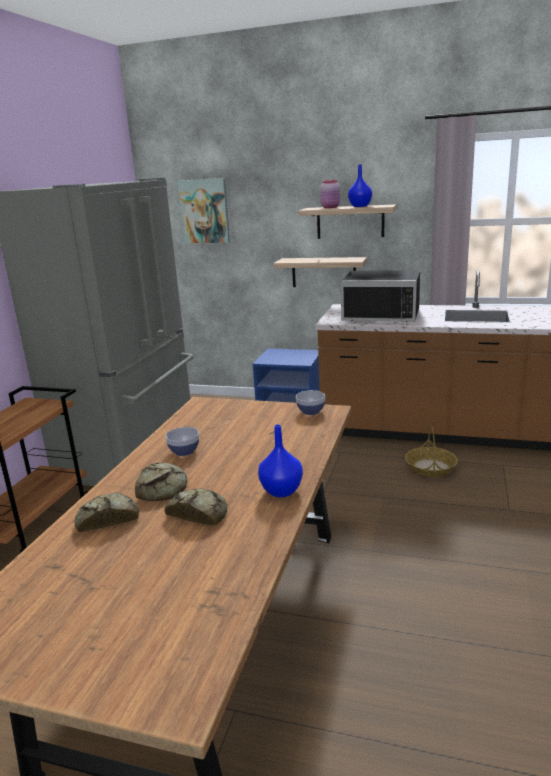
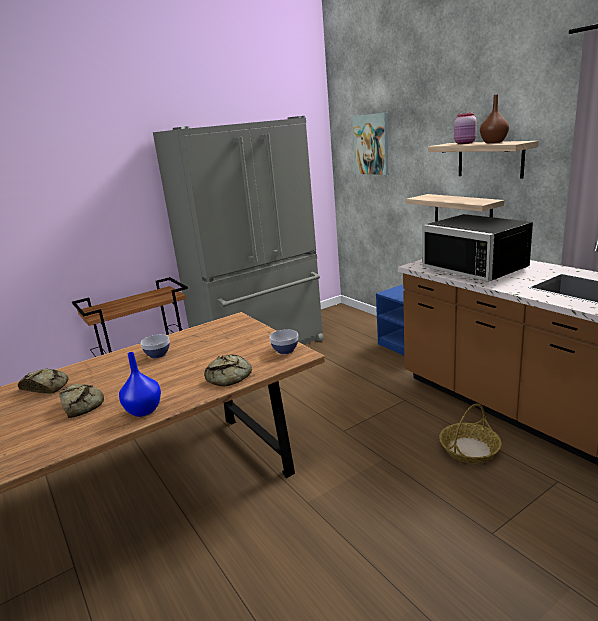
camera: 40 degrees right, 0 degrees up
bread [135,462,187,501] -> bread moved to [204,354,252,387]
blue vase [348,164,372,207] -> brown vase [480,94,509,143]

